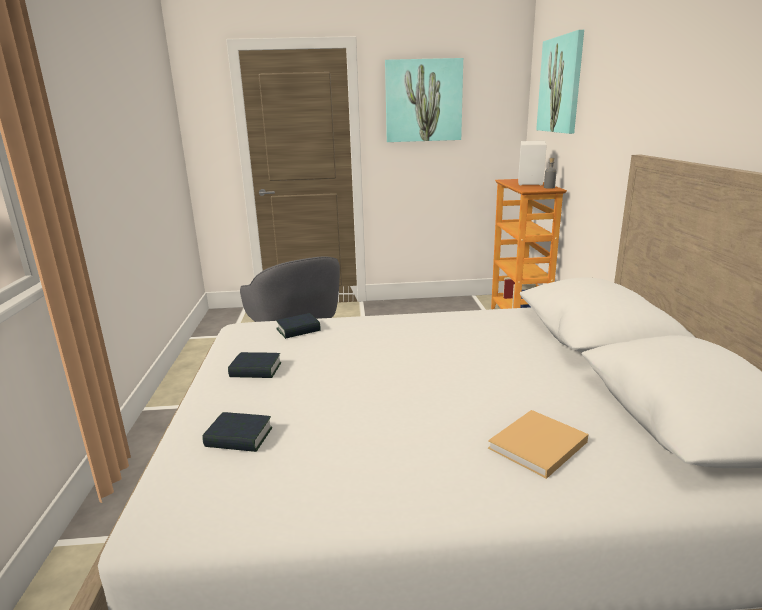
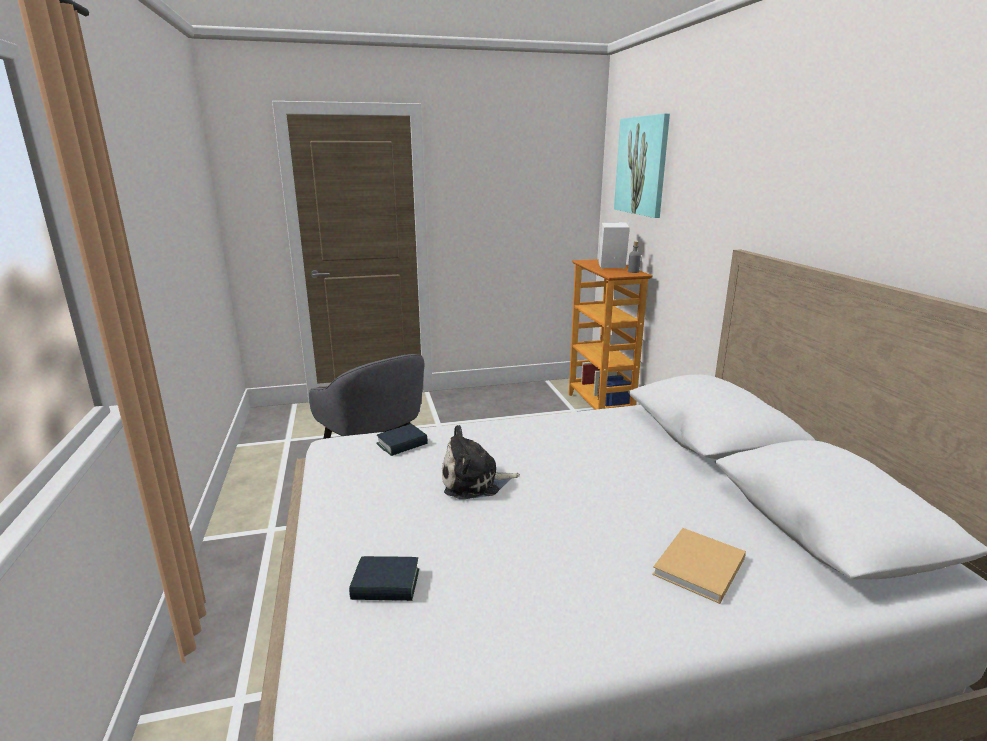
camera: 10 degrees left, 0 degrees up
book [228,352,281,378] -> none
picture [385,58,463,142] -> none
none -> plush toy [442,425,520,499]

